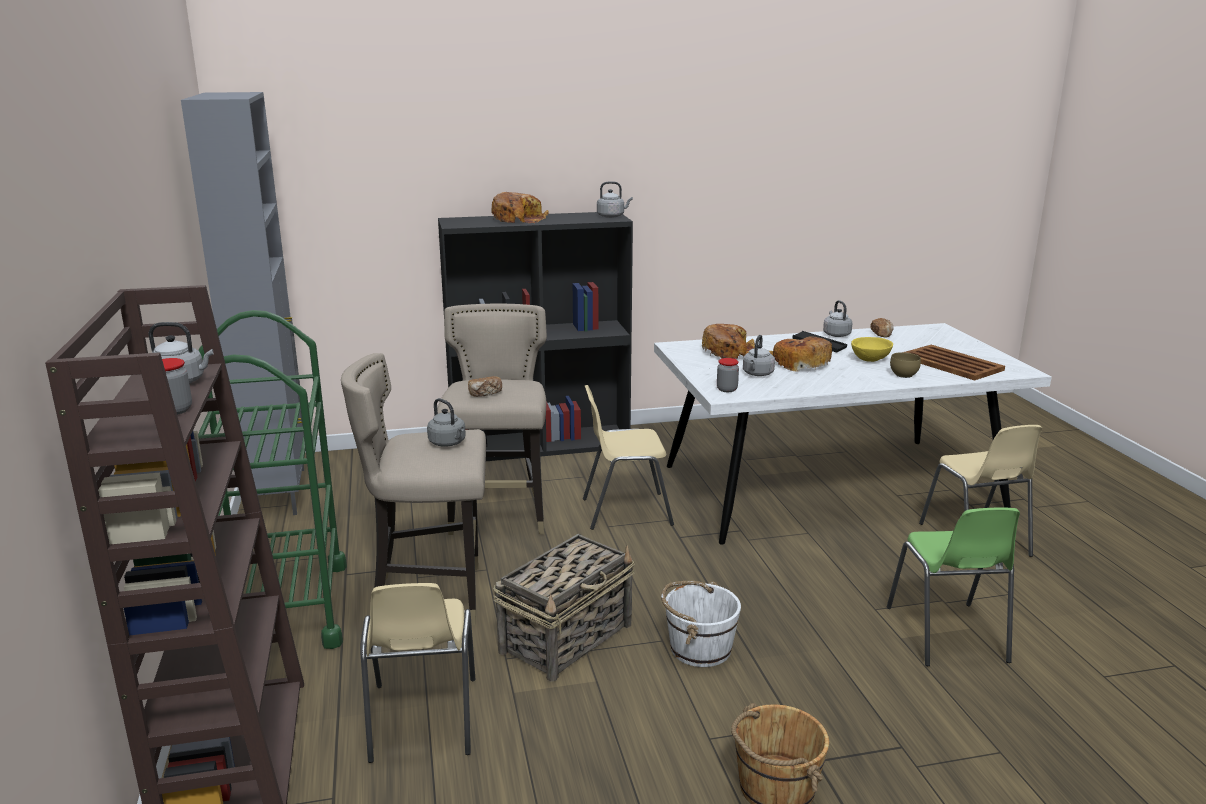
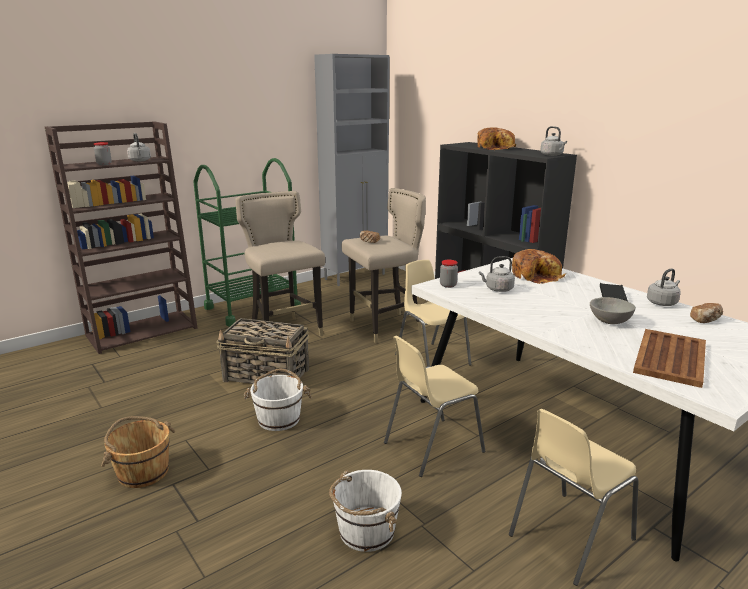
camera: 65 degrees right, 0 degrees up
beige chair [360,583,475,763] -> beige chair moved to [384,336,485,477]
grey kettle [427,398,466,447] -> none
bread [769,336,832,371] -> none
yellow bowl [851,337,893,362] -> grey bowl [590,297,636,324]
green chair [887,508,1020,666] -> white bucket [329,470,402,552]
brown bowl [890,352,921,378] -> none

